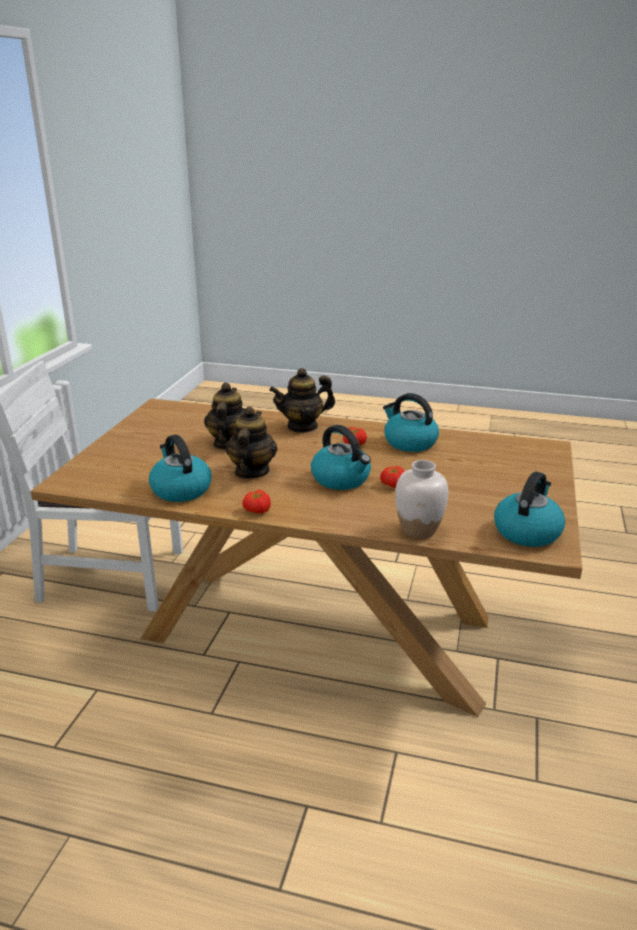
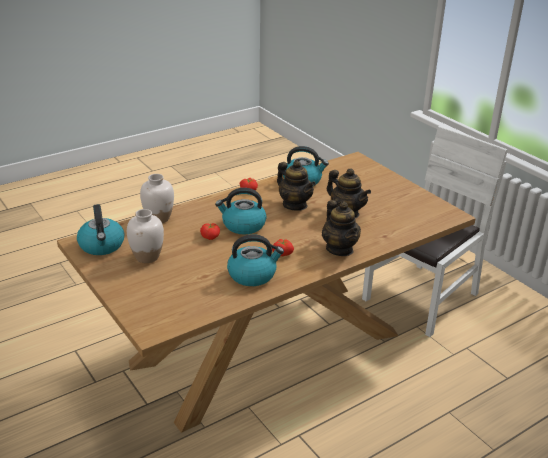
camera: 130 degrees right, 5 degrees up
teapot [269,368,335,433] -> teapot turned 135 degrees clockwise [322,200,361,256]
none -> white vase [127,209,164,263]

